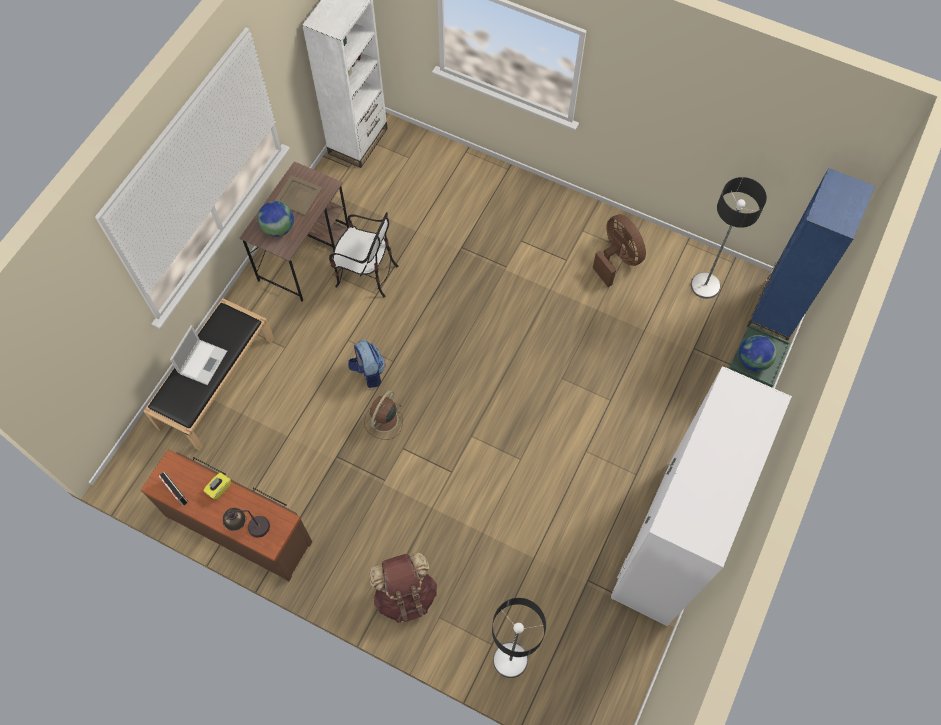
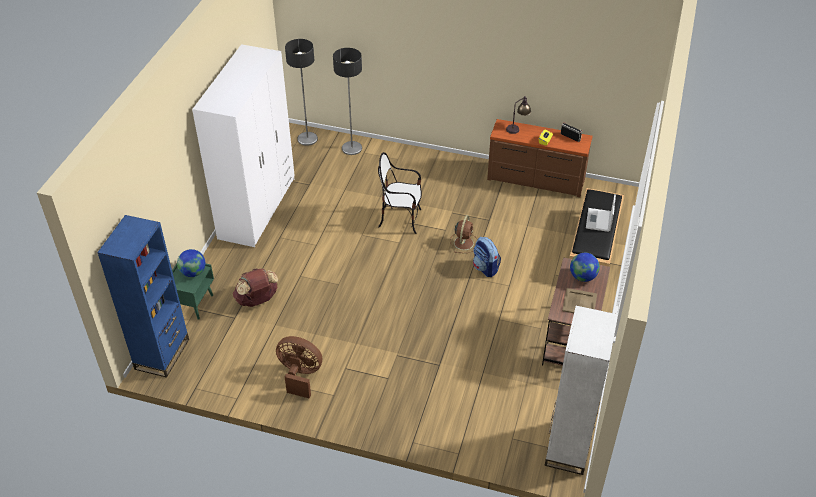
camera: 170 degrees right, 20 degrees down
chair [329,212,398,297] -> chair moved to [378,152,422,234]
brown backpack [369,553,437,623] -> brown backpack moved to [233,268,278,307]
brown fan [593,214,646,287] -> brown fan turned 150 degrees clockwise [276,336,322,398]
floor lamp [691,177,767,299] -> floor lamp moved to [285,39,318,146]

